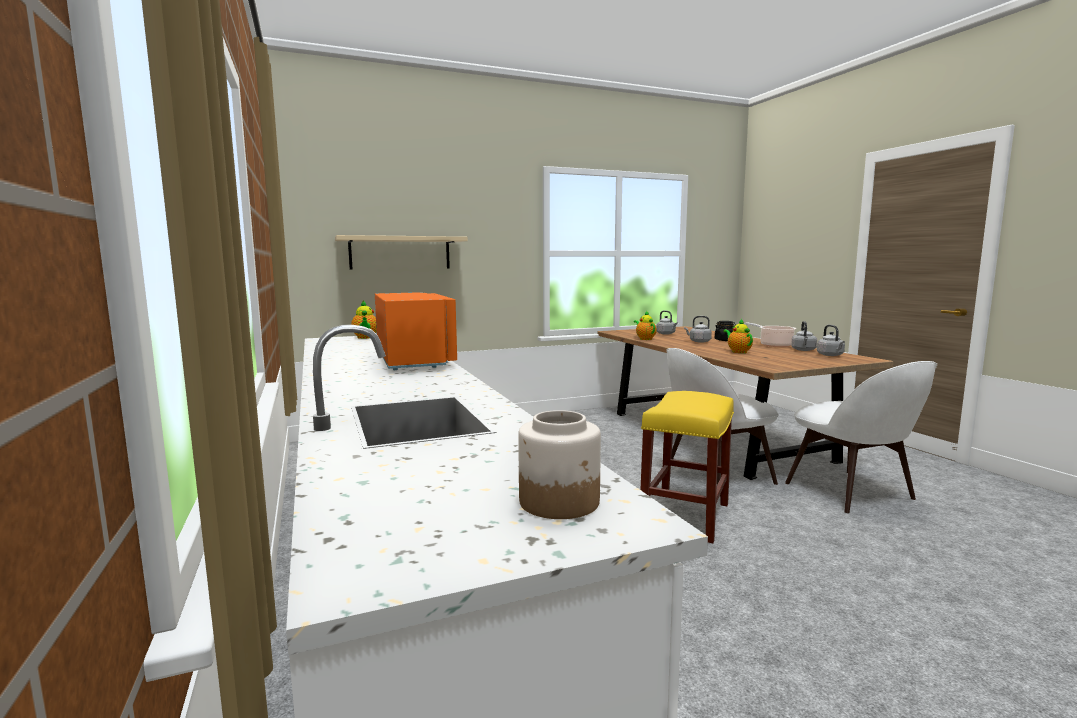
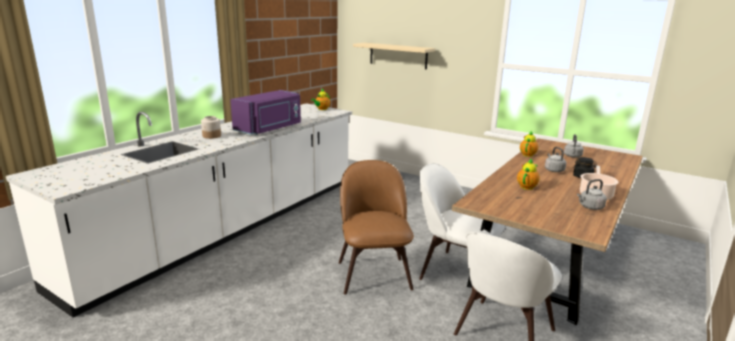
camera: 55 degrees right, 10 degrees up
orange microwave [375,292,457,370] -> purple microwave [230,90,301,135]
jar [518,410,601,519] -> jar moved to [201,116,221,139]
yellow stool [640,391,734,543] -> brown chair [339,160,414,295]
grey kettle [817,325,845,356] -> none

